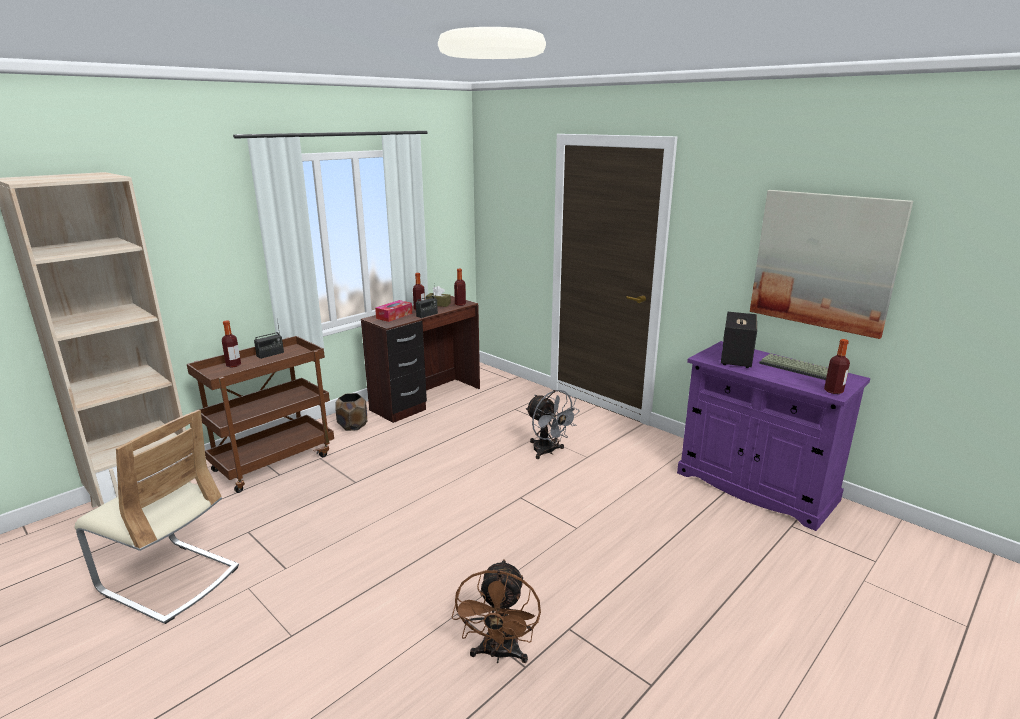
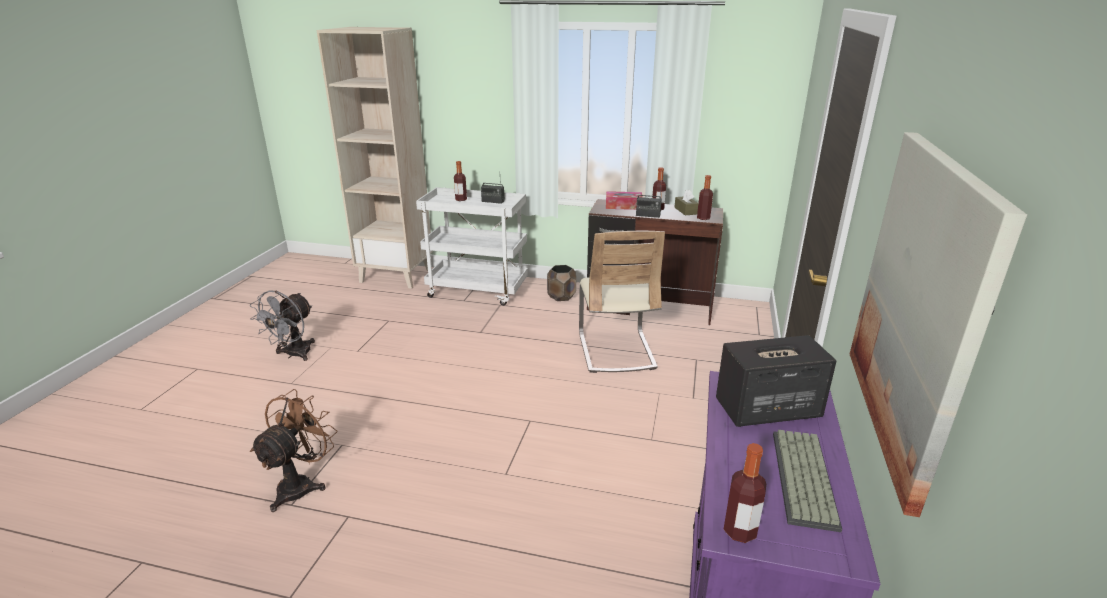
camera: 60 degrees right, 5 degrees up
beige chair [74,410,239,624] -> beige chair moved to [579,231,665,373]
brown cart [187,336,334,493] -> white cart [416,187,528,306]
brown fan [452,559,541,663] -> brown fan turned 135 degrees clockwise [250,389,337,512]
grey fan [526,390,580,459] -> grey fan moved to [250,290,315,361]

